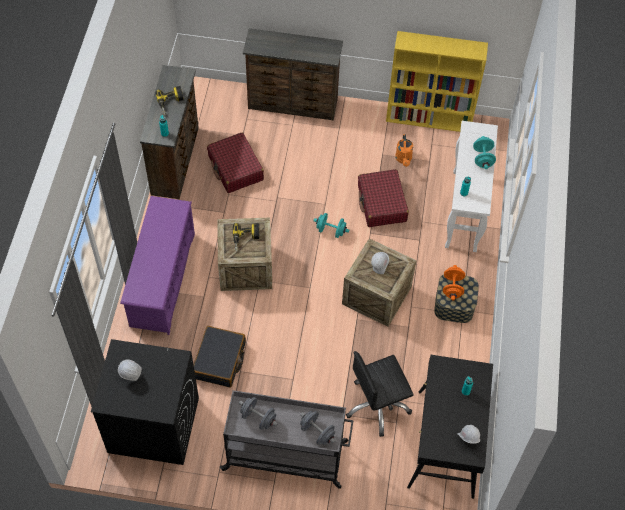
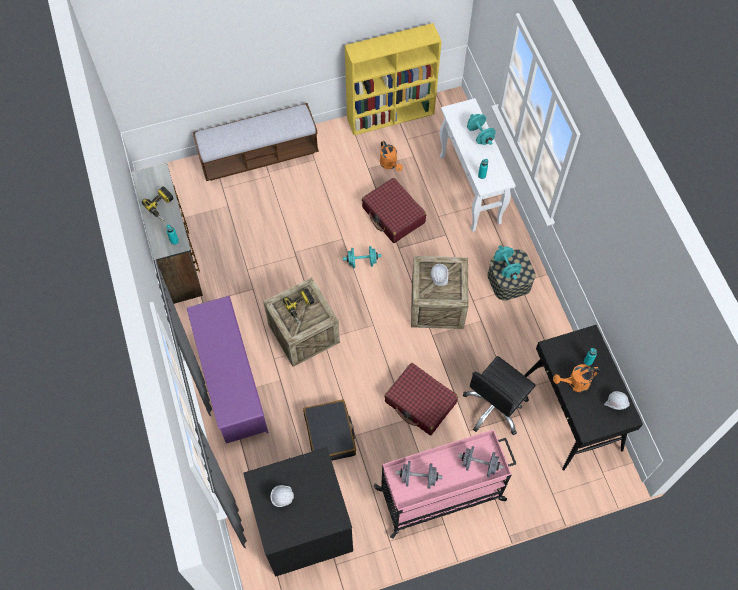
camera: 25 degrees left, 5 degrees up
red suitcase [207,132,264,193] -> red suitcase moved to [384,363,458,435]
grey cart [220,390,354,489] -> pink cart [374,429,516,539]
brown dresser [243,28,343,121] -> bench [192,103,319,181]
orange dumbbell [443,265,465,301] -> turquoise dumbbell [494,245,522,280]
none -> orange watering can [553,364,600,392]

